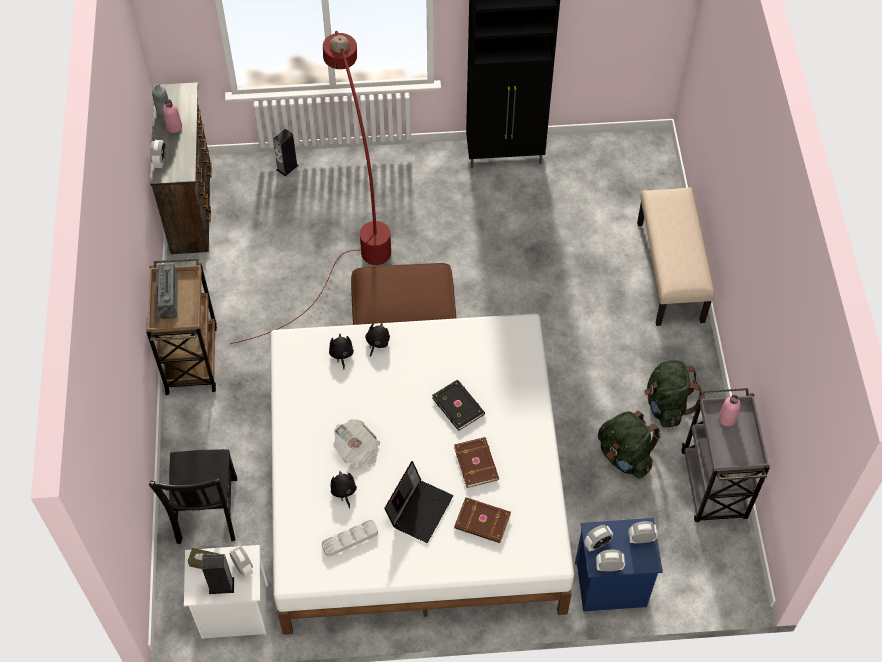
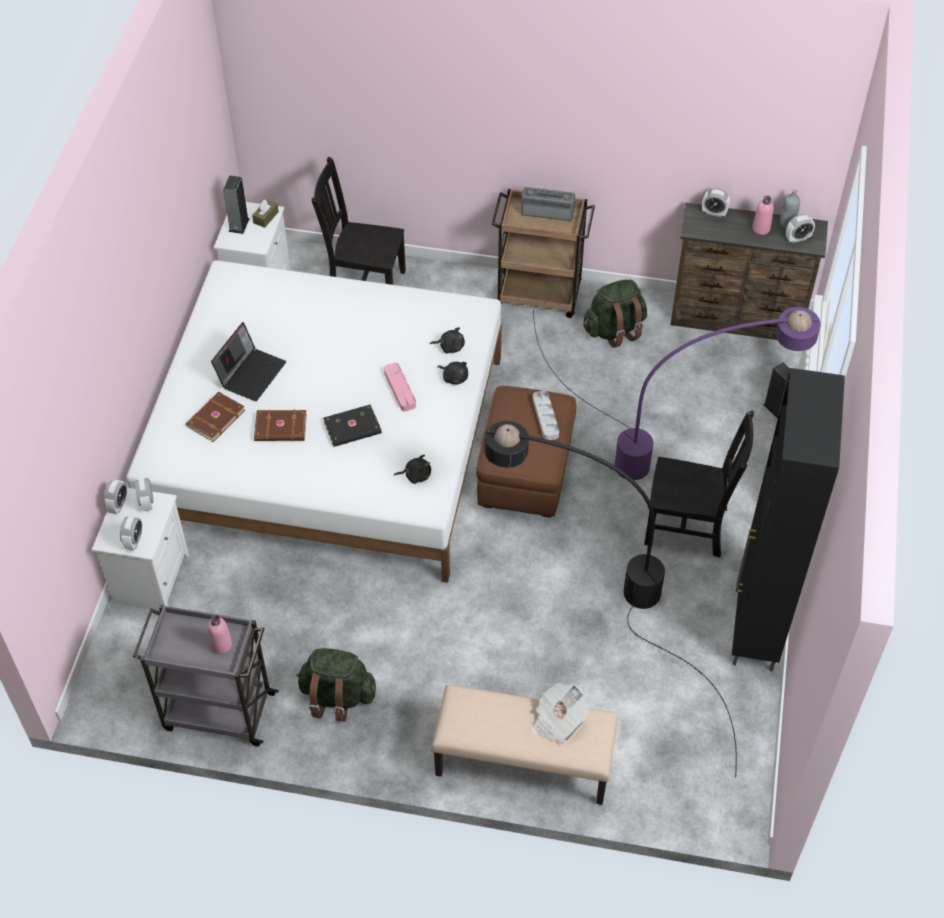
camera: 105 degrees right, 5 degrees down
red floor lamp [230,31,391,344] -> purple floor lamp [533,307,820,480]
alarm clock [230,546,253,578] -> alarm clock moved to [786,214,815,243]
grey tray [322,520,378,557] -> grey tray moved to [533,391,559,440]
black plush toy [331,471,357,509] -> black plush toy moved to [394,455,431,484]
newspaper [333,419,380,468] -> newspaper moved to [532,683,589,745]
laptop [384,461,453,543] -> laptop turned 105 degrees counterclockwise [211,322,286,401]
blue nightstand [575,518,663,612] -> white nightstand [92,488,189,611]
green backpack [598,410,661,479] -> green backpack moved to [583,280,647,348]
none -> pink tray [384,363,416,411]
none -> black floor lamp [484,421,737,777]
none -> black chair [644,410,754,558]

